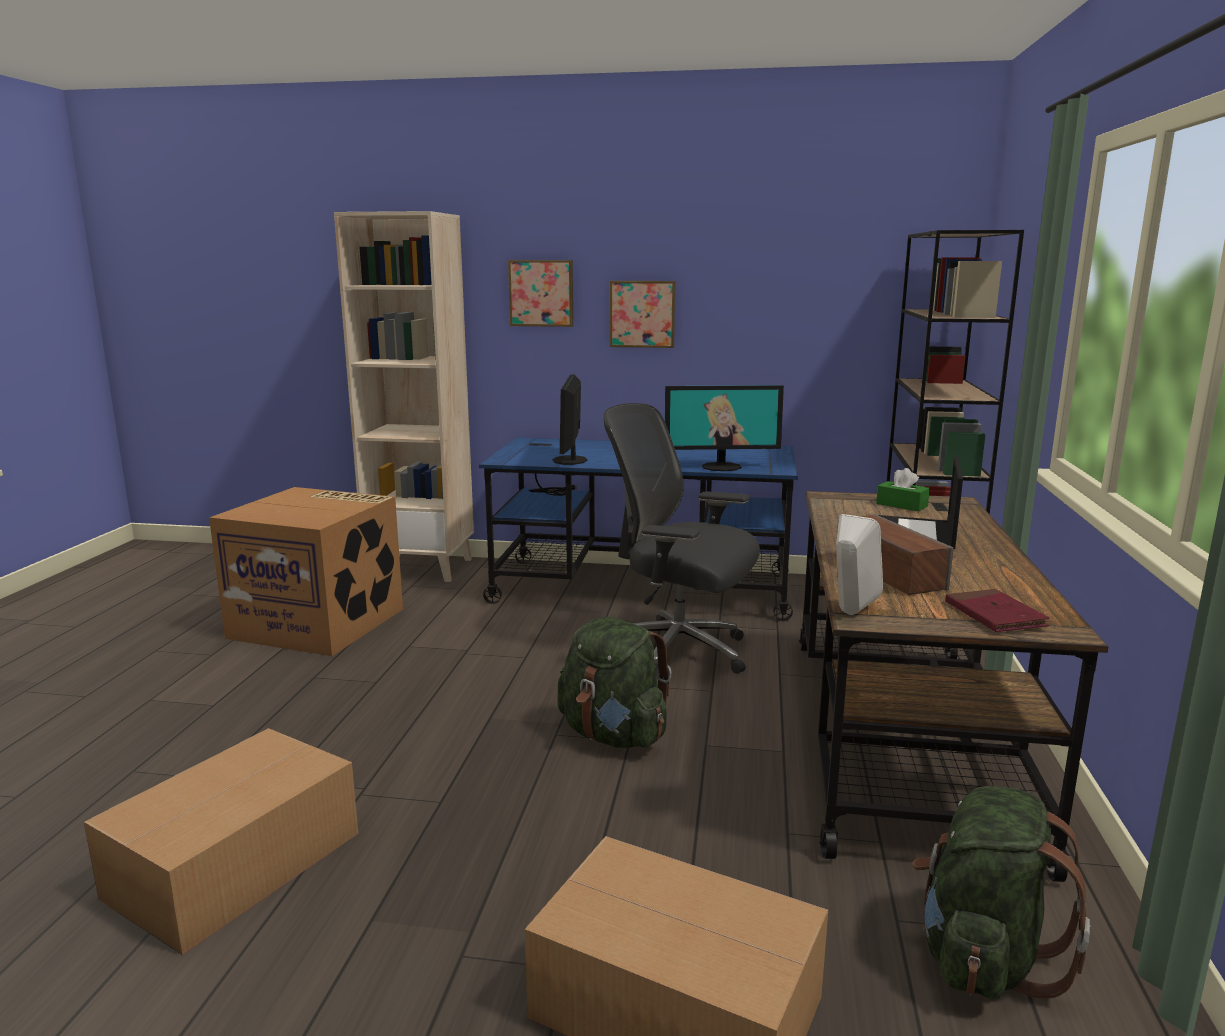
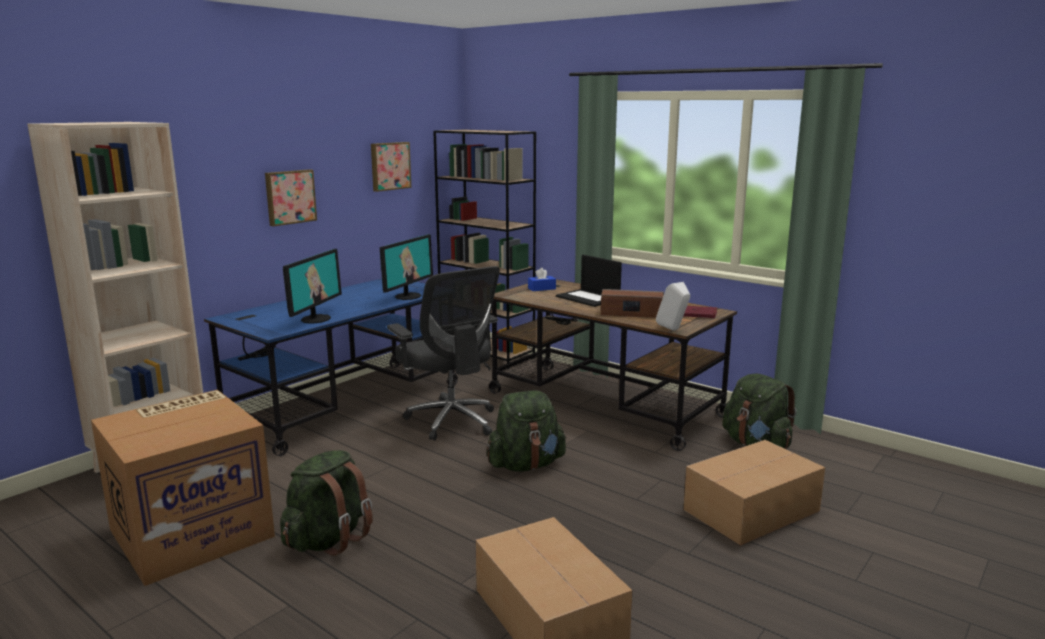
camera: 60 degrees left, 0 degrees up
picture [508,260,573,327] -> picture moved to [371,142,411,192]
monitor [552,374,587,465] -> monitor turned 105 degrees counterclockwise [283,249,342,324]
office chair [603,403,760,674] -> office chair turned 90 degrees counterclockwise [387,266,500,441]
green tissue box [876,468,930,511] -> blue tissue box [528,268,556,291]
none -> green backpack [280,450,373,556]

